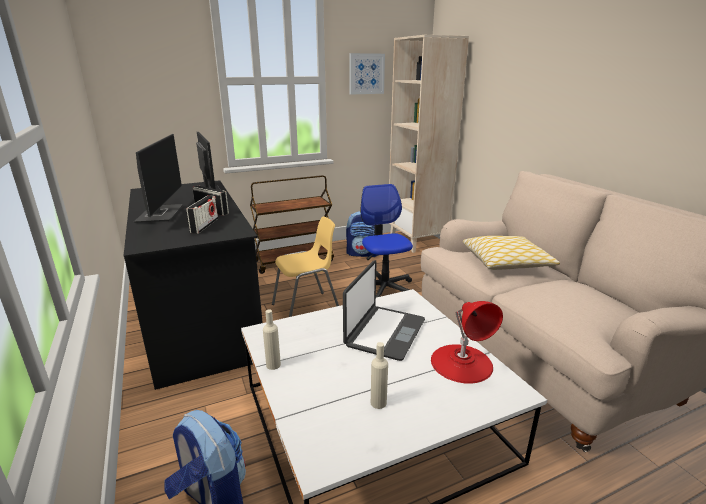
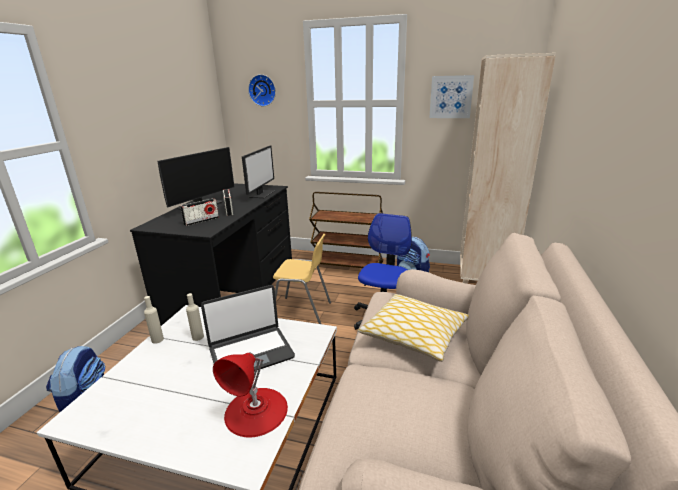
camera: 40 degrees right, 0 degrees up
beige bottle [371,342,388,409] -> beige bottle moved to [186,293,204,341]
none -> wall clock [248,74,276,106]

